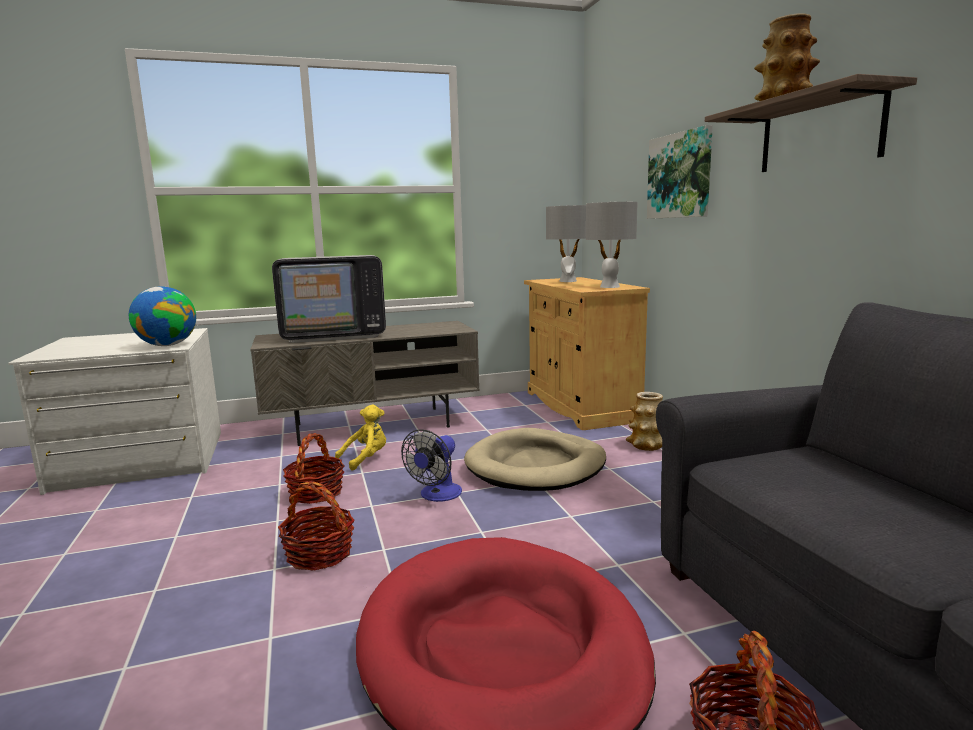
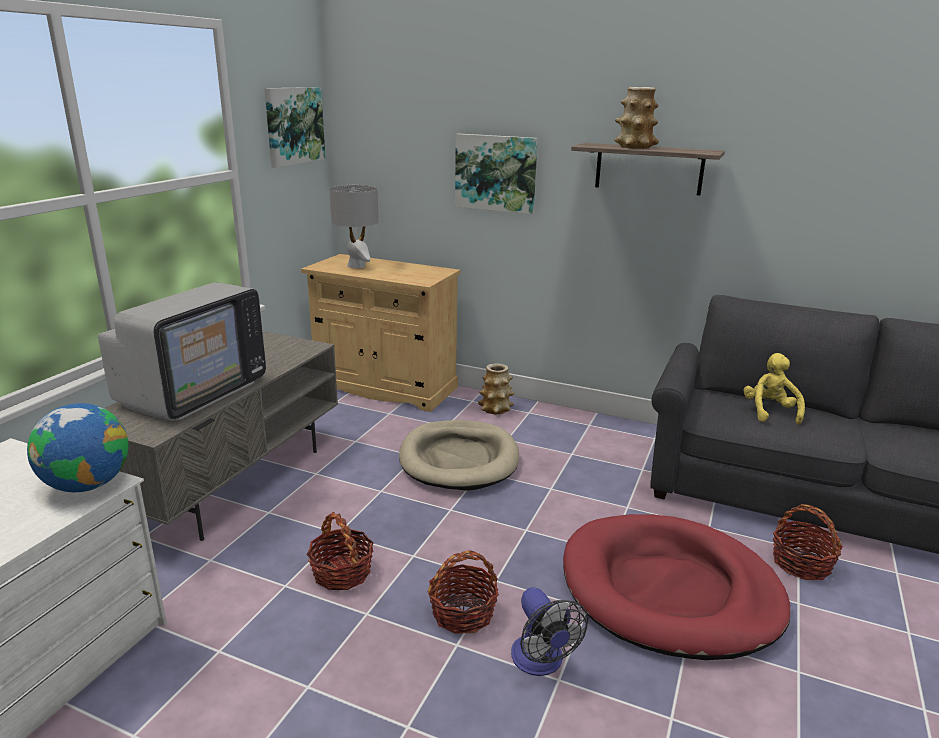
camera: 50 degrees left, 10 degrees up
yellow plush toy [335,405,386,471] -> yellow plush toy moved to [743,353,805,425]
fan [401,429,462,502] -> fan moved to [511,587,588,676]
grey table lamp [586,202,638,288] -> none
none -> picture [264,87,325,168]

